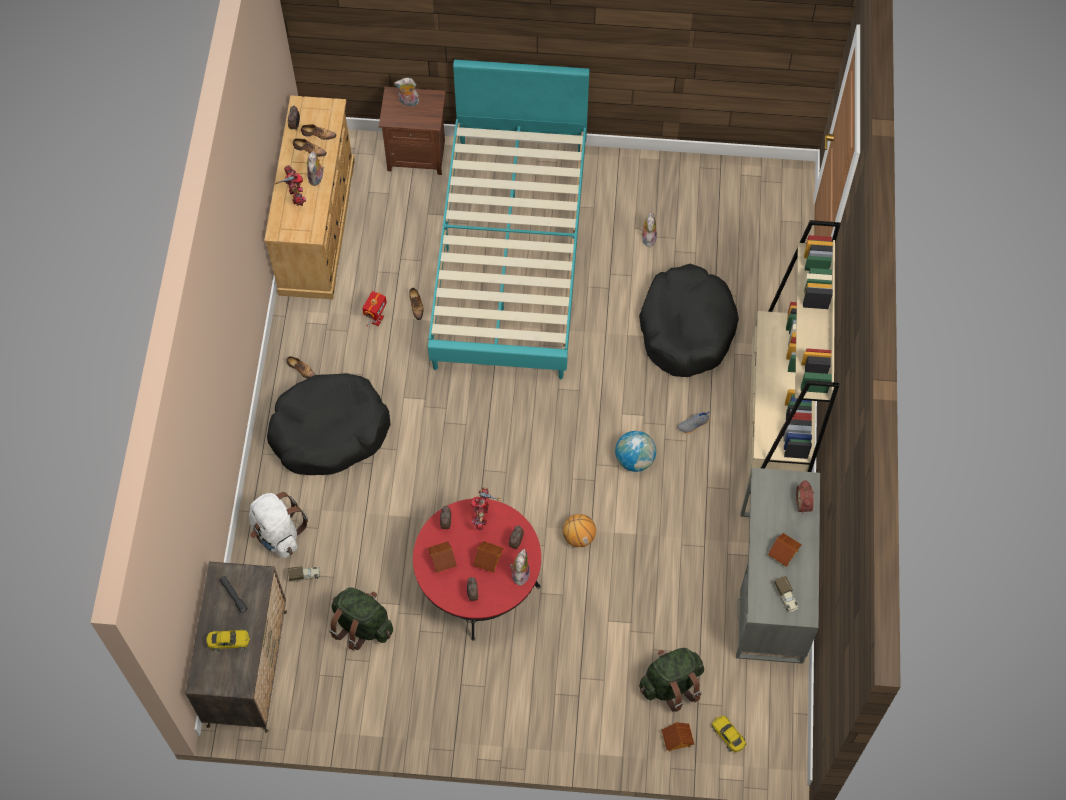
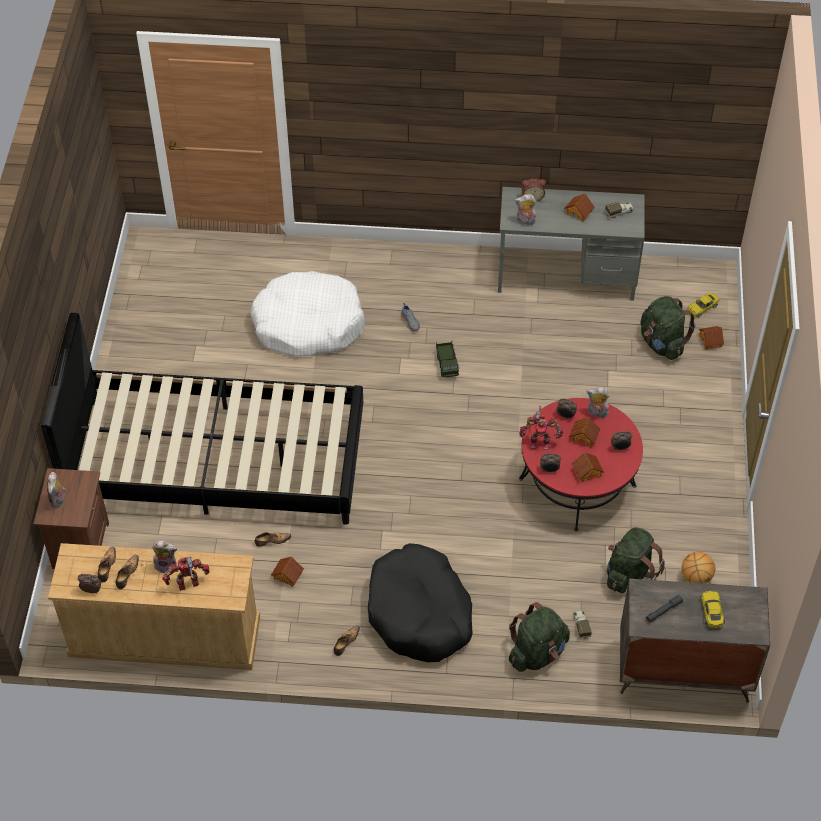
camera: 90 degrees left, 10 degrees down
white backpack [249,492,308,558] -> green backpack [509,602,570,672]
toy robot [362,291,387,326] -> toy house [271,556,304,587]
turquoise bed [428,60,590,379] -> black bed [41,313,363,525]
basketball [563,514,596,547] -> basketball moved to [682,552,715,584]
globe [615,431,656,472] -> toy truck [436,342,459,377]
black dog bed [639,264,739,377] -> white dog bed [250,271,365,356]
plush toy [640,212,657,247] -> plush toy moved to [514,194,536,225]
beige bookcase [748,220,841,480] -> none

